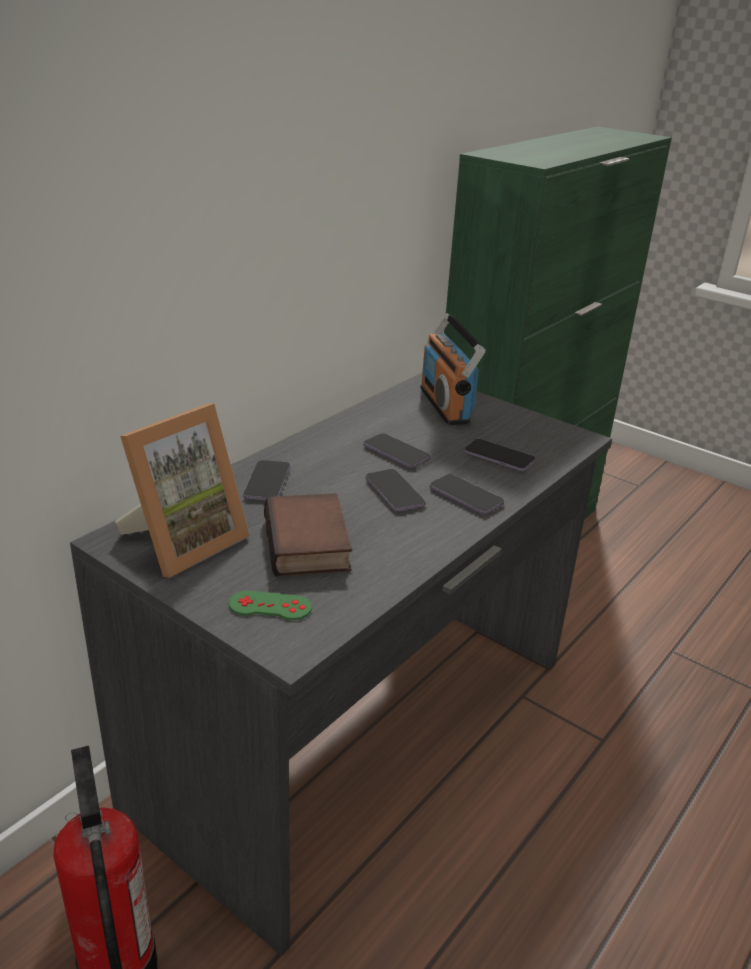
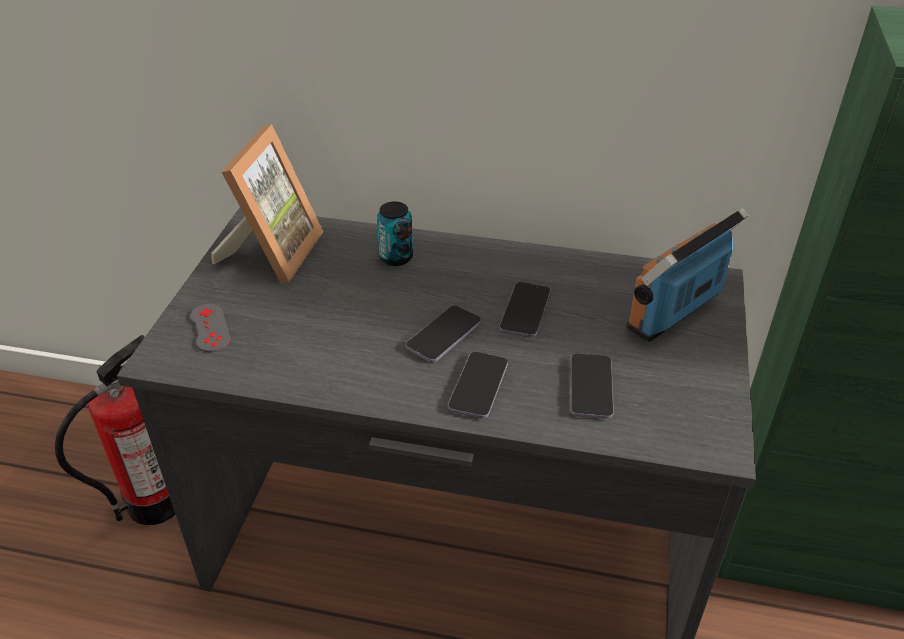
camera: 65 degrees right, 10 degrees up
picture frame [115,404,250,578] -> picture frame turned 90 degrees counterclockwise [211,124,323,283]
green game controller [229,591,312,620] -> grey game controller [190,304,230,352]
phone [243,460,290,500] -> can [377,201,413,266]
book [264,493,352,577] -> none

